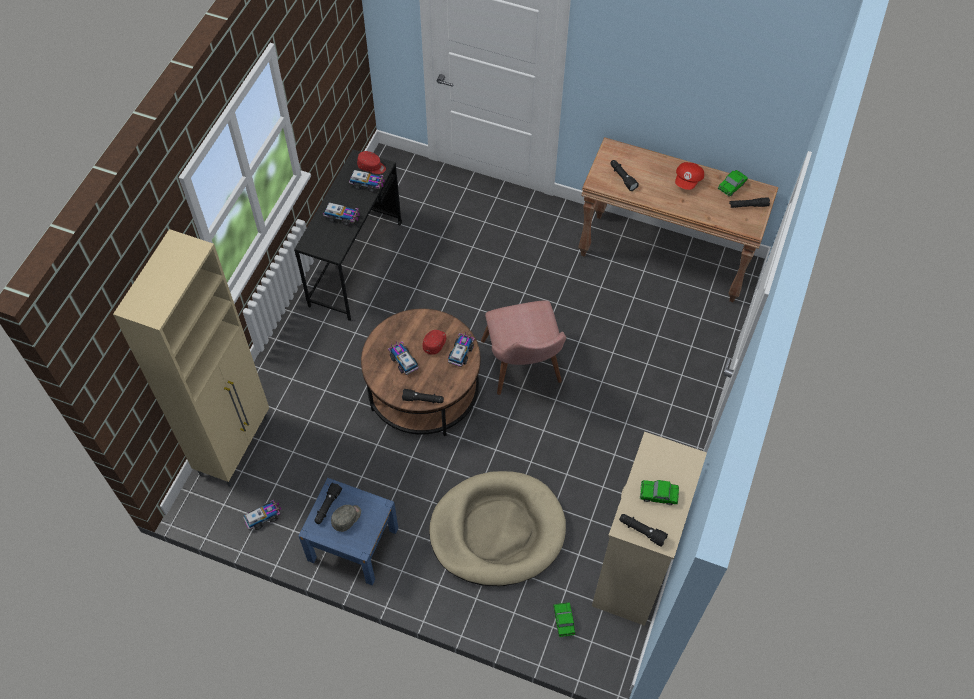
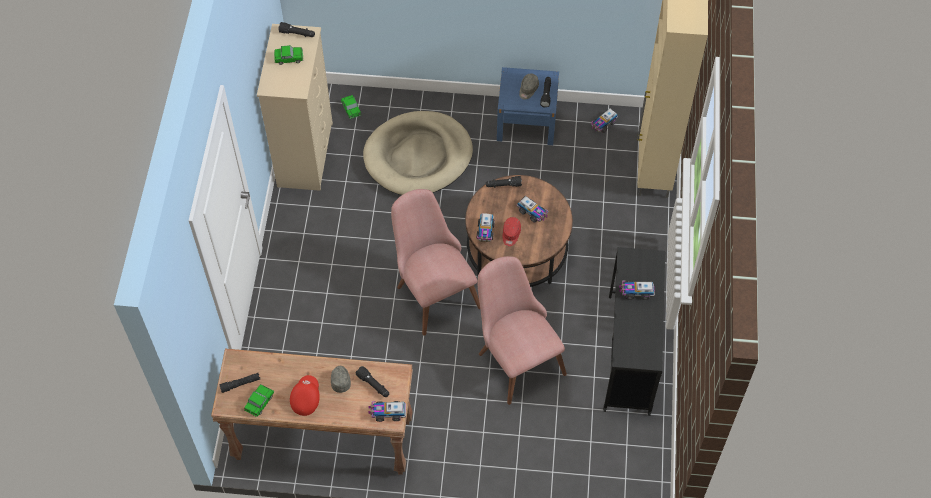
camera: 165 degrees right, 0 degrees up
toy truck [349,170,385,193] -> toy truck moved to [368,401,406,422]
red cap [357,151,386,174] -> none
none -> grey cap [331,366,351,393]
none -> pink chair [478,256,567,405]

